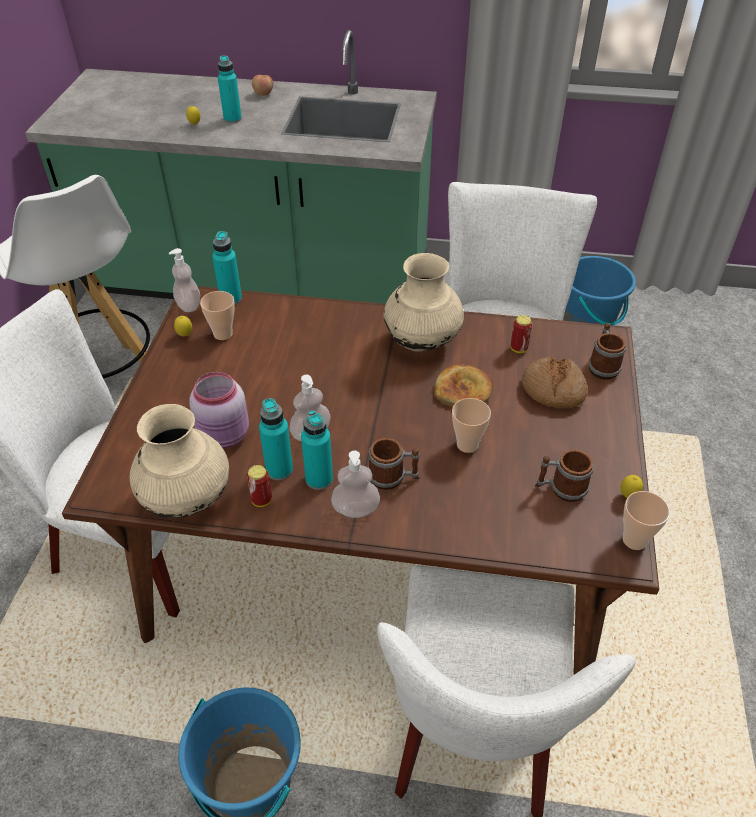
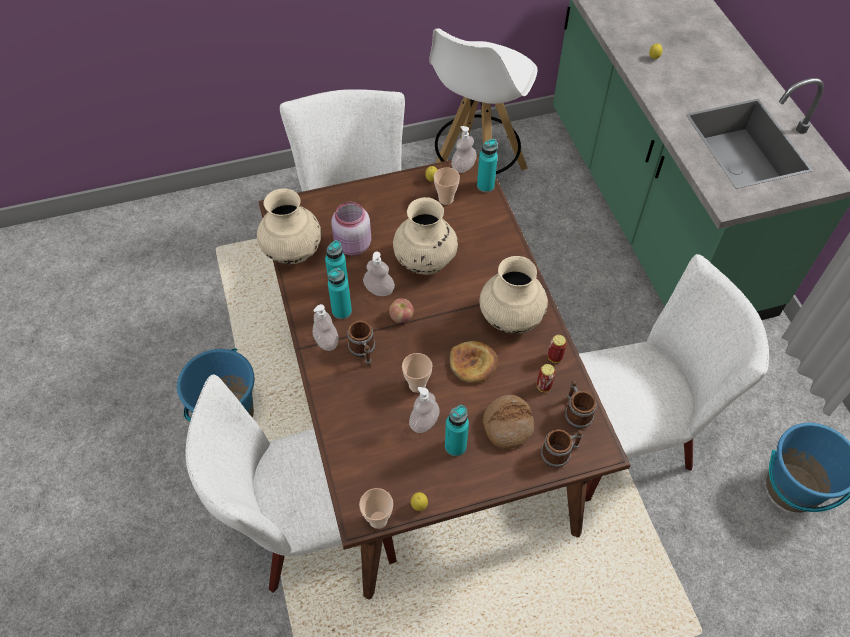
camera: 65 degrees right, 10 degrees up
turquoise bottle [218,55,242,123] -> turquoise bottle moved to [445,405,469,456]
can [246,465,272,507] -> can moved to [548,335,567,363]
apple [252,75,273,95] -> apple moved to [389,298,414,323]
mug [535,449,594,502] -> mug moved to [565,380,597,429]
none -> beige vase [393,197,458,275]
none -> soap dispenser [409,387,440,433]

